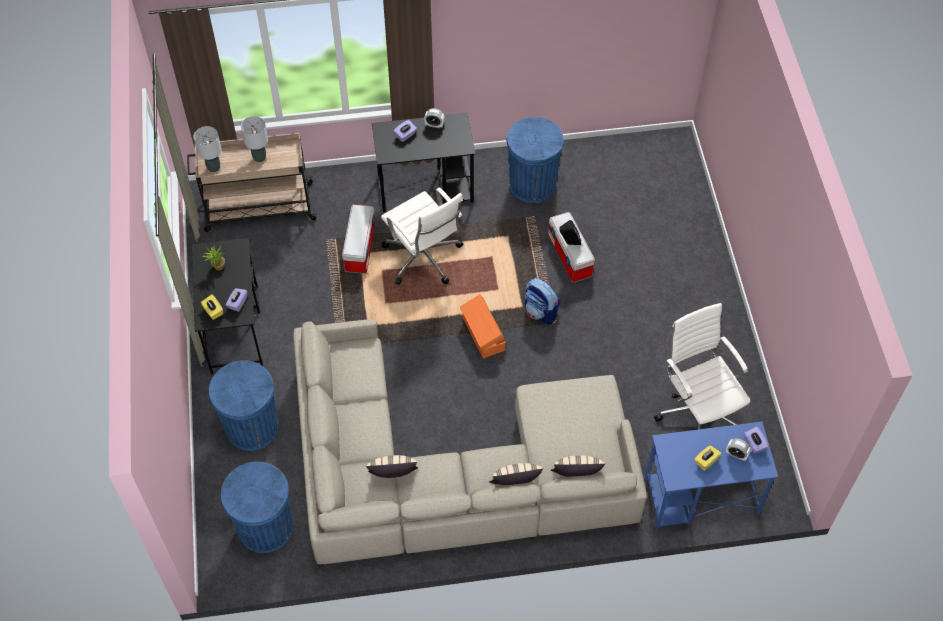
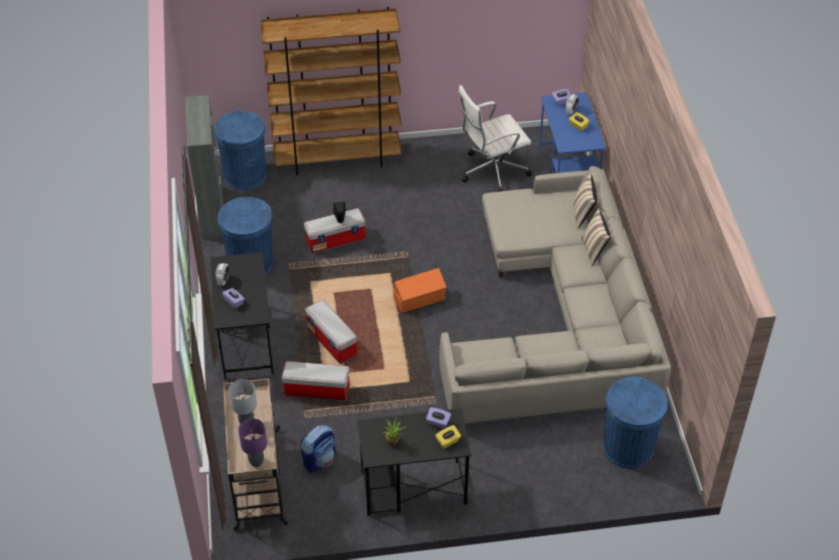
camera: 90 degrees left, 10 degrees down
grey table lamp [193,126,222,172] -> purple table lamp [238,418,267,467]
blue trash can [209,360,279,451] -> blue trash can moved to [214,111,266,190]
beige pillow [366,455,418,478] -> none
white office chair [381,187,463,285] -> storage box [305,300,358,364]
backpack [525,278,560,325] -> backpack moved to [300,425,336,473]
none -> grey cabinet [185,95,223,240]
none -> brown bookcase [260,7,402,175]

